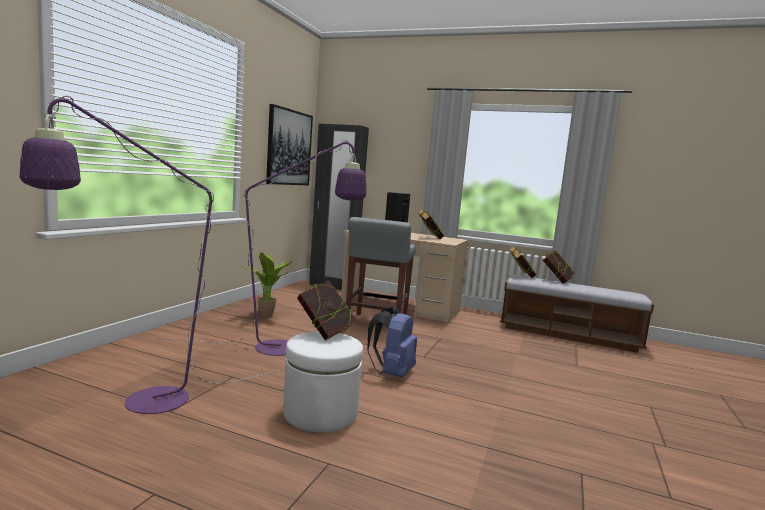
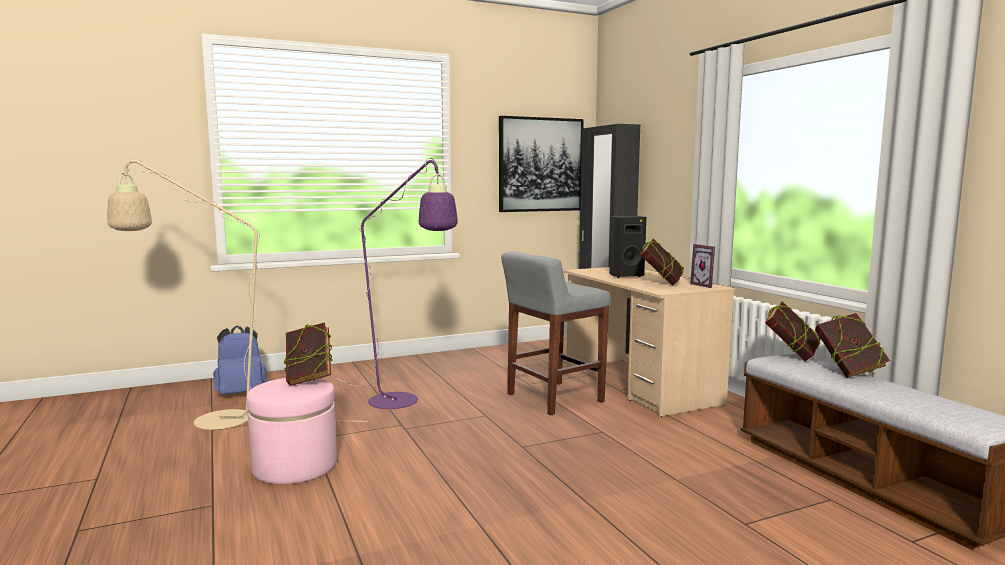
camera: 45 degrees right, 0 degrees up
purple floor lamp [20,96,285,414] -> beige floor lamp [107,157,368,430]
potted plant [242,252,292,317] -> none
white ottoman [283,331,363,432] -> pink ottoman [246,378,337,484]
blue backpack [367,307,417,377] -> blue backpack moved to [213,326,267,395]
none -> picture frame [690,244,715,288]

